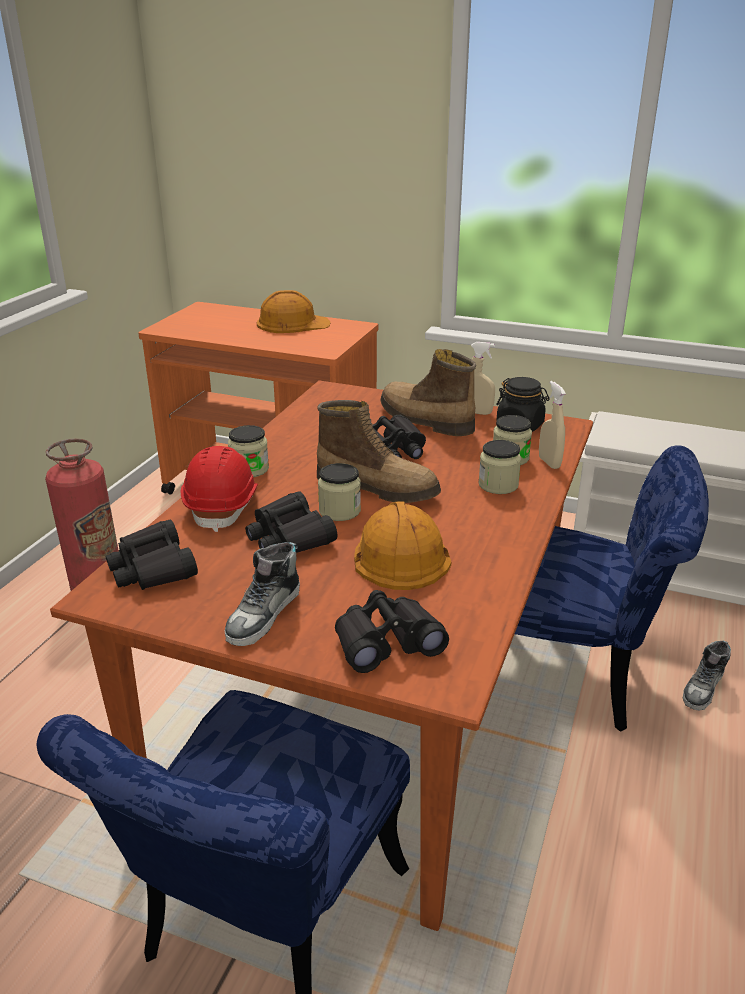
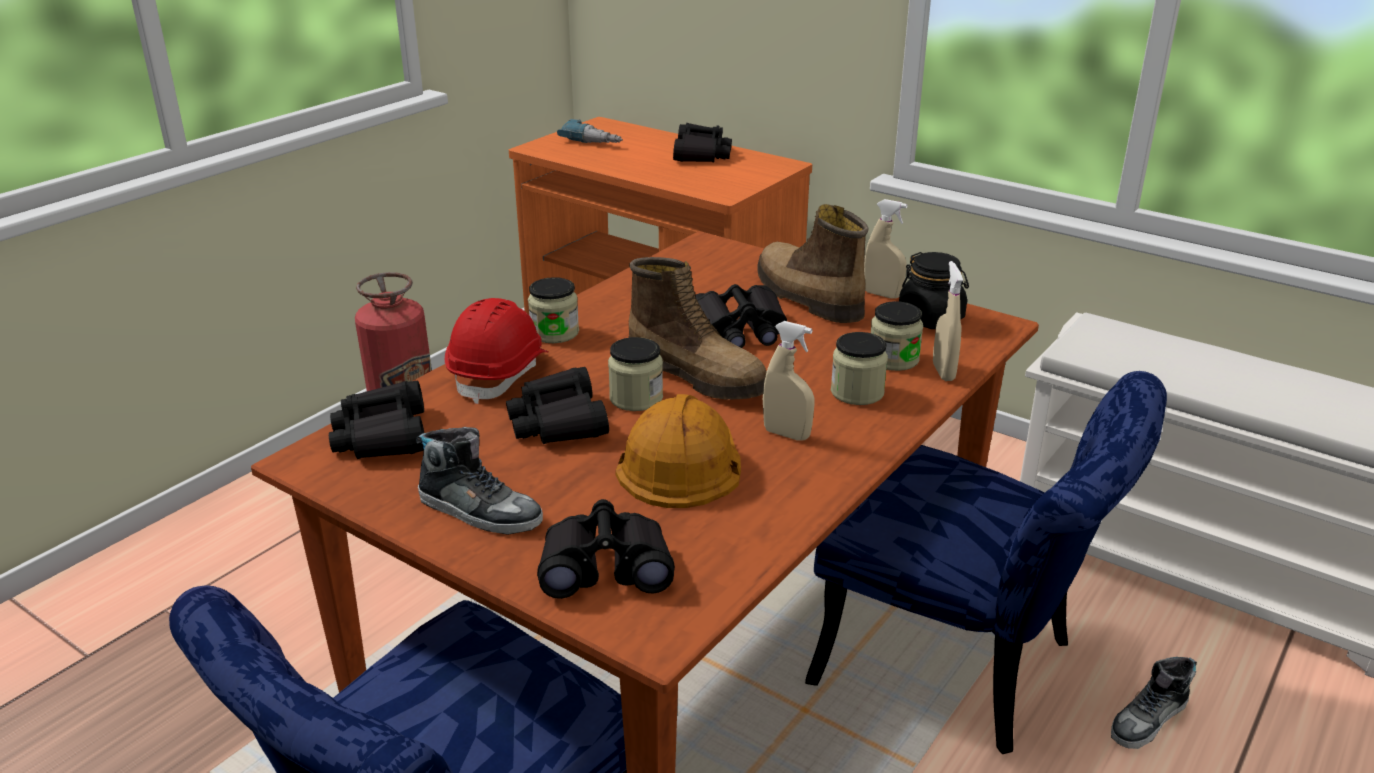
camera: 15 degrees right, 0 degrees up
shoe [225,542,300,646] -> shoe turned 105 degrees counterclockwise [416,427,543,535]
orange hard hat [257,290,331,333] -> black binoculars [673,123,732,162]
none -> power drill [557,119,623,143]
none -> beige spray bottle [763,321,814,441]

